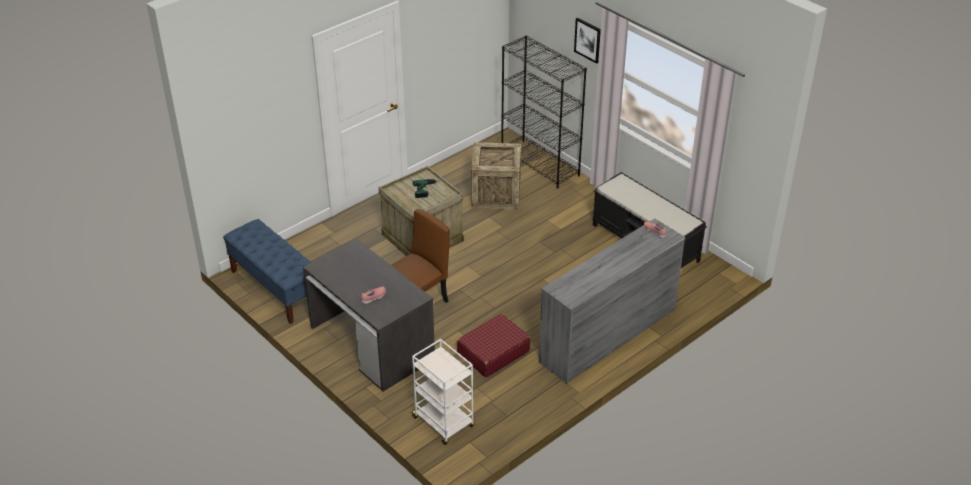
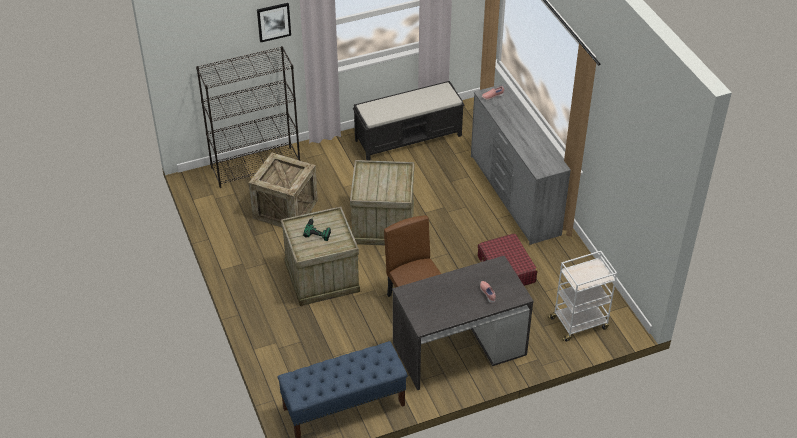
camera: 70 degrees left, 5 degrees up
none -> crate [350,160,414,245]

